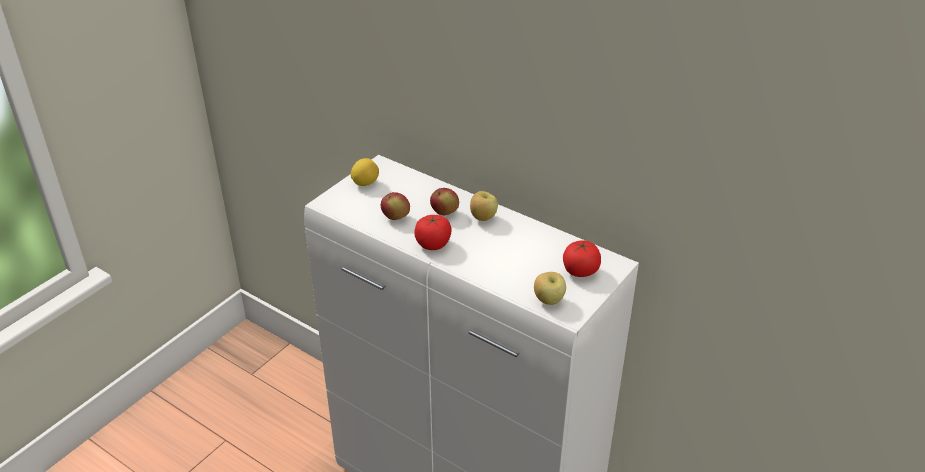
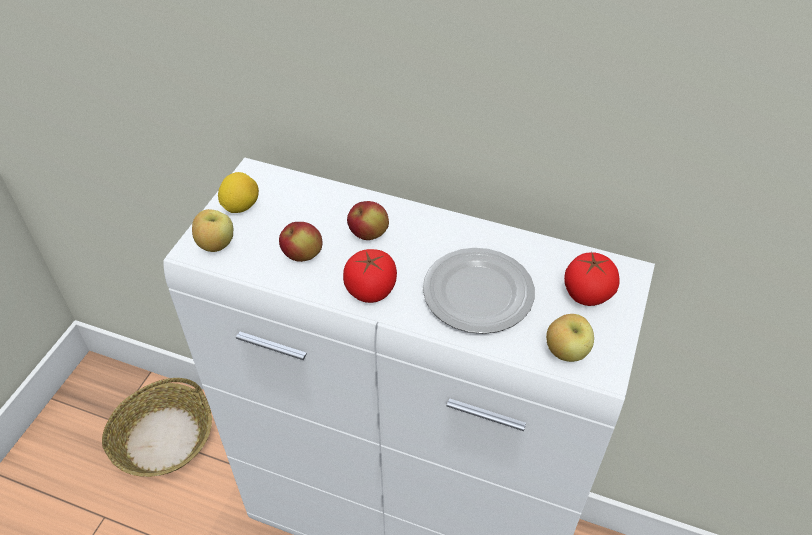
camera: 15 degrees left, 10 degrees up
apple [470,191,498,221] -> apple moved to [192,209,233,252]
none -> basket [102,378,212,477]
none -> plate [423,248,535,334]

